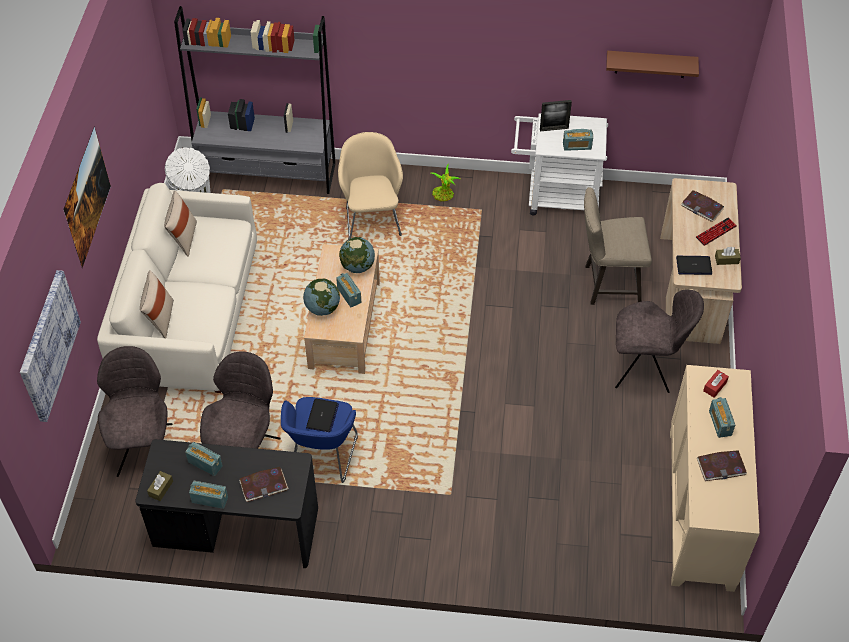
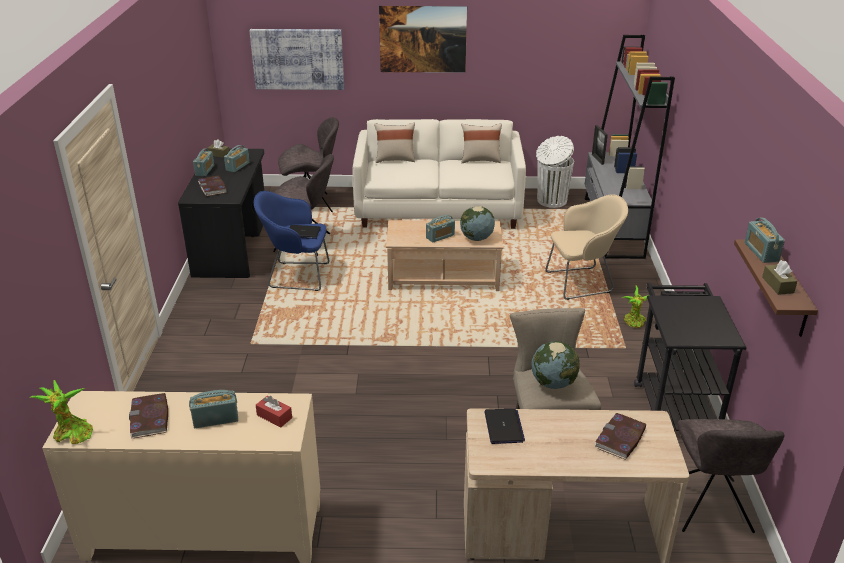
camera: 85 degrees right, 20 degrees down
globe [303,279,340,316] -> globe moved to [531,341,580,389]
white cart [511,113,608,216] -> black cart [634,283,746,431]
picture frame [540,100,572,131] -> picture frame moved to [592,125,608,165]
radio [563,129,593,151] -> radio moved to [744,218,785,263]
grey chair [615,290,704,393] -> grey chair moved to [677,419,785,533]
keyboard [695,218,737,246] -> none
brown tissue box [715,247,741,265] -> brown tissue box moved to [762,260,797,295]
none -> potted plant [29,380,93,444]

